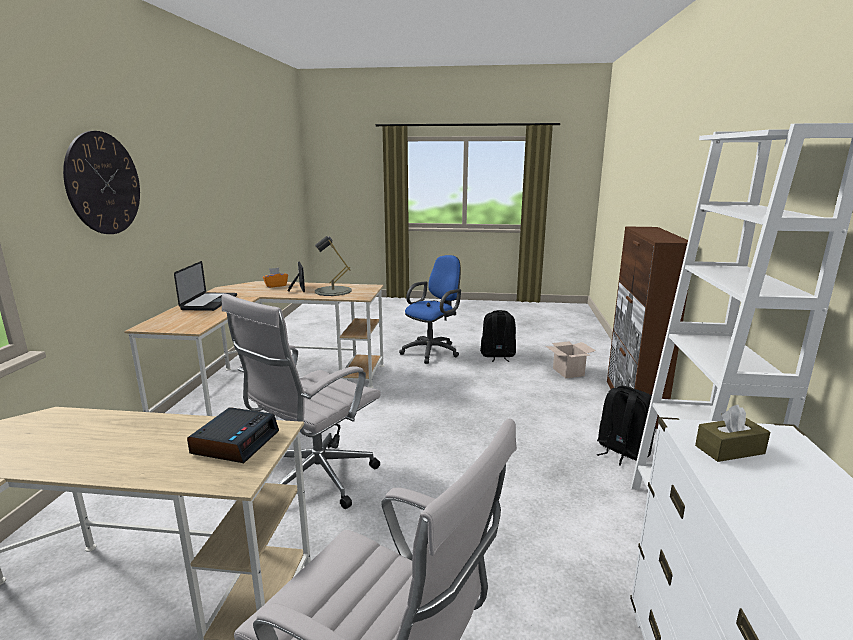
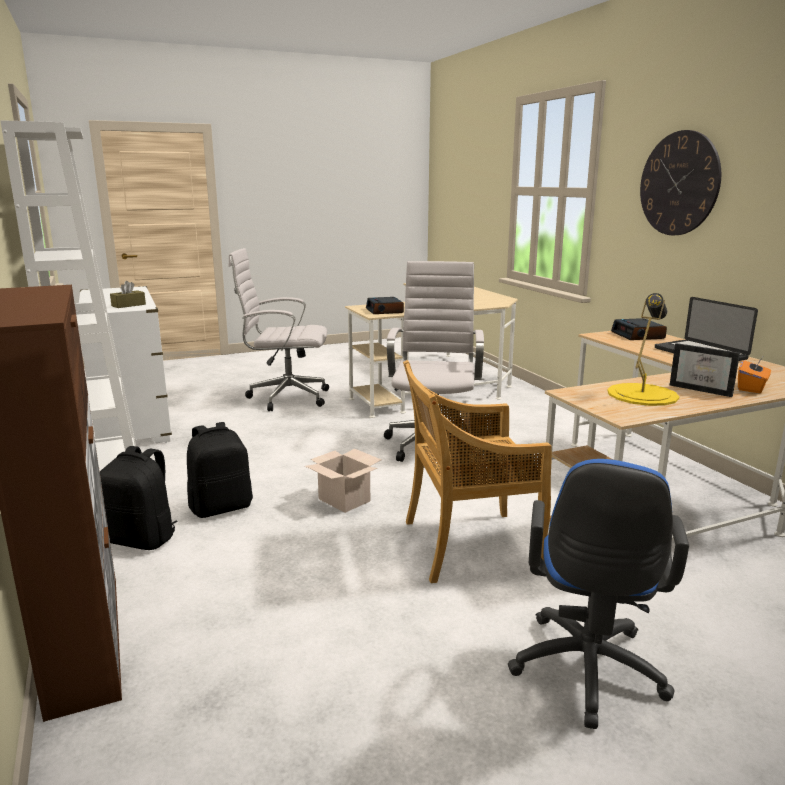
camera: 150 degrees right, 0 degrees up
grey table lamp [315,236,352,296] -> yellow table lamp [607,293,679,406]
black backpack [480,310,516,362] -> black backpack moved to [187,422,253,518]
cardboard box [546,341,596,378] -> cardboard box moved to [305,449,381,513]
none -> beige chair [403,360,552,583]
none -> alarm clock [611,318,667,340]

